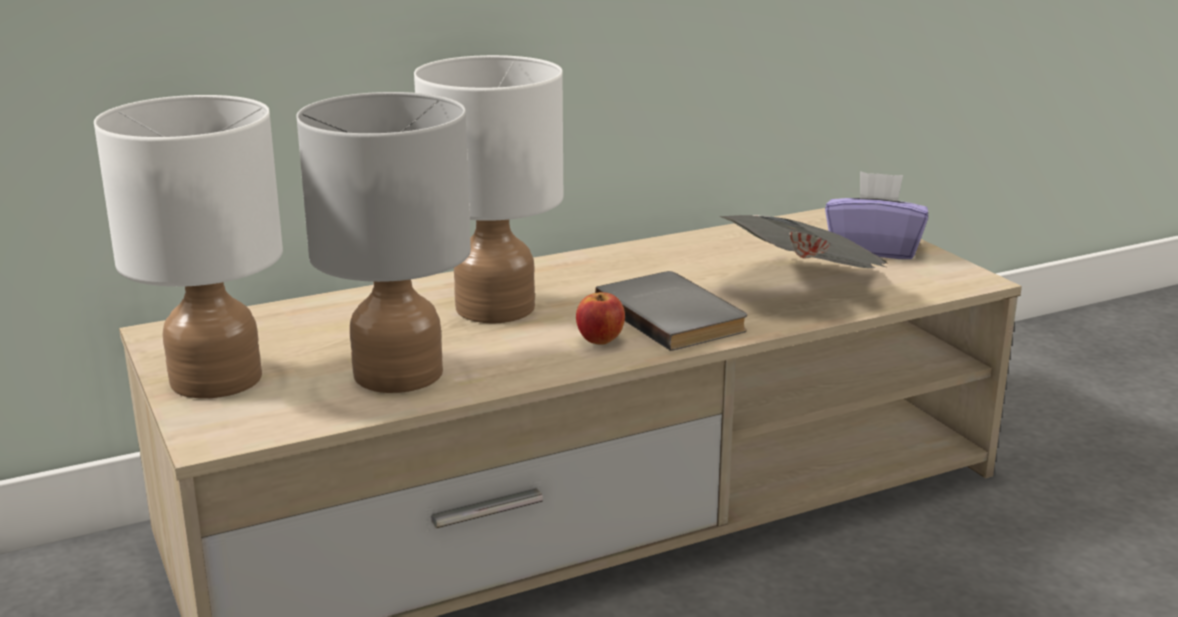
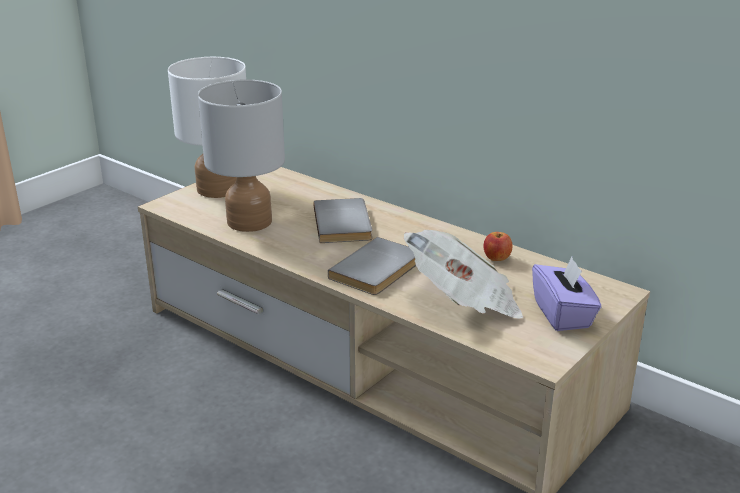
camera: 65 degrees right, 5 degrees up
white table lamp [414,55,563,323] -> grey book [313,198,372,243]
apple [576,292,625,345] -> apple moved to [484,232,513,261]

